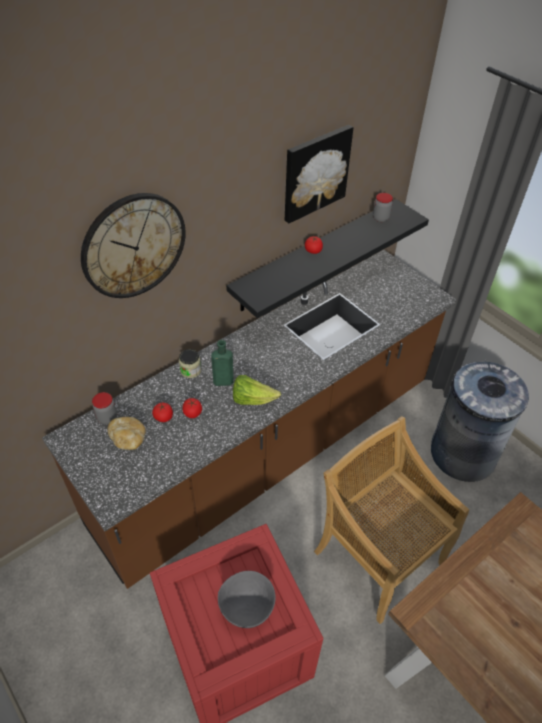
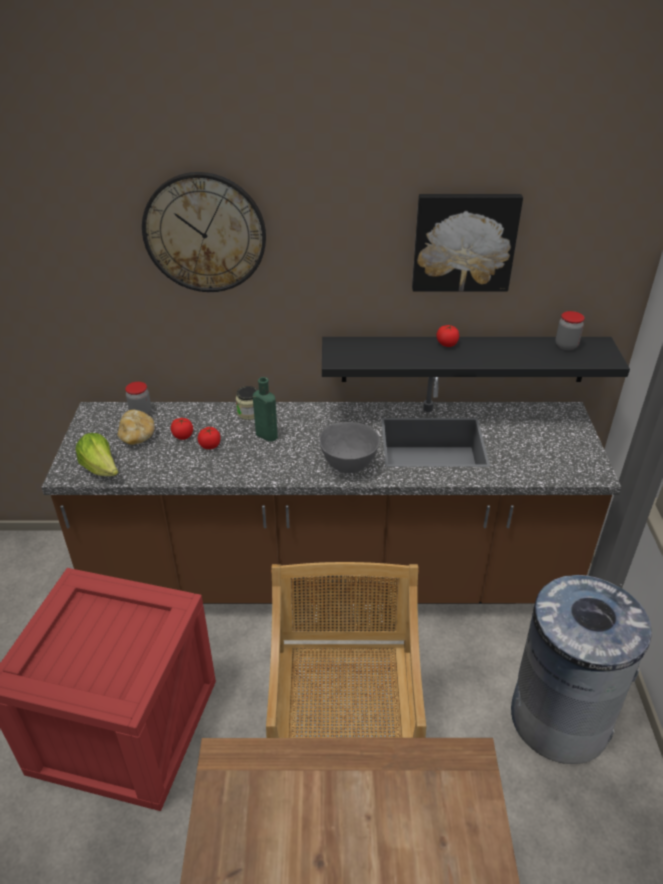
camera: 40 degrees right, 10 degrees down
grey bowl [218,571,276,628] -> grey bowl moved to [319,422,380,473]
lettuce [233,375,281,405] -> lettuce moved to [75,433,118,476]

